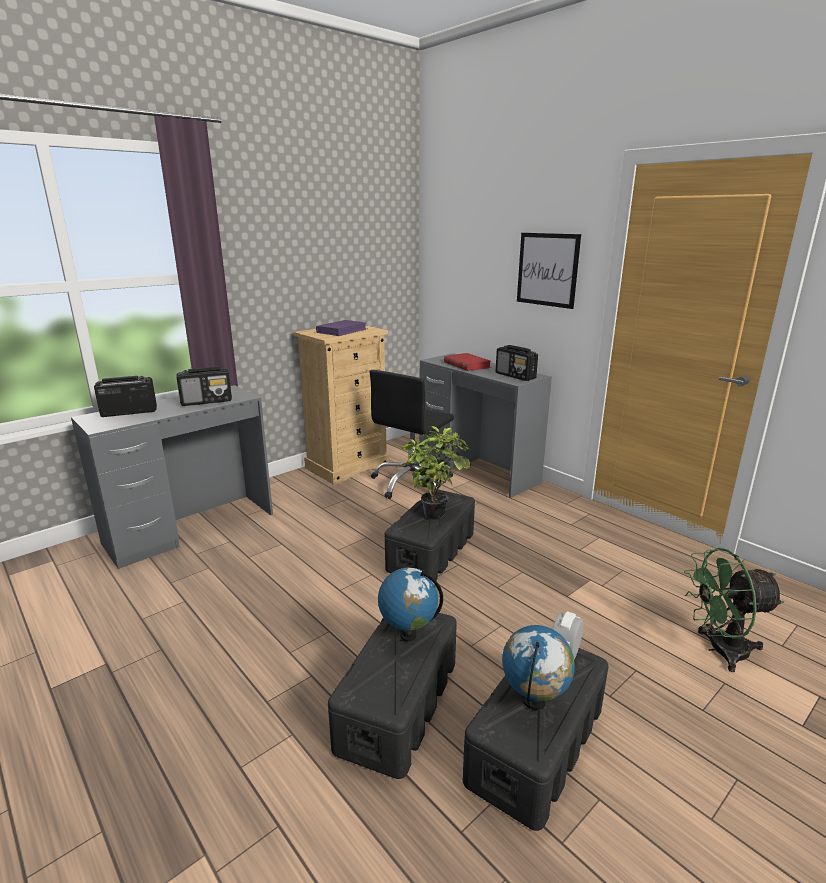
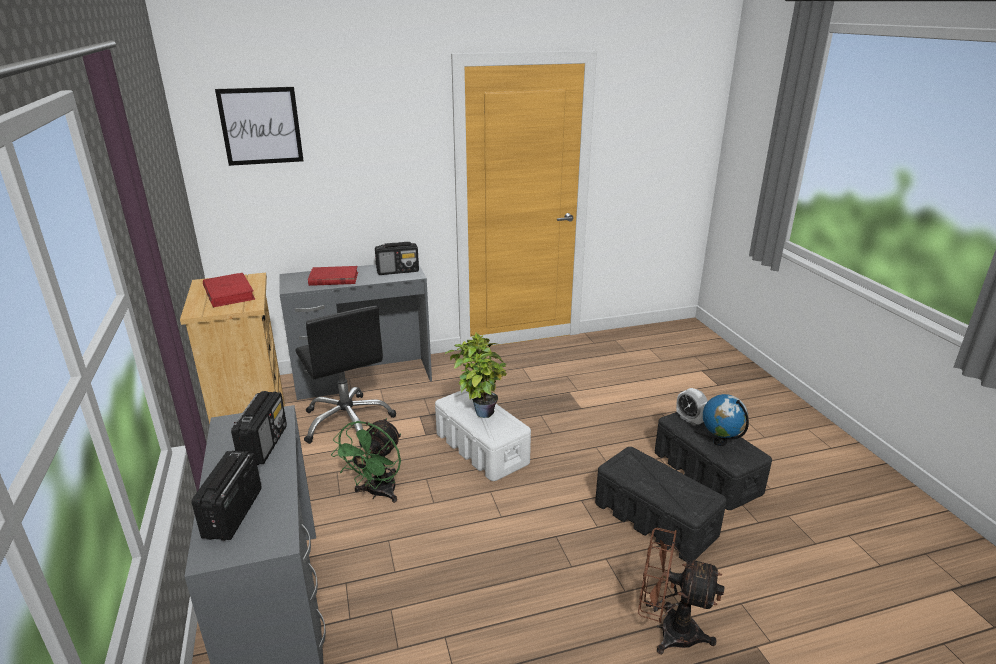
camera: 65 degrees left, 5 degrees up
purple book [316,320,368,336] -> red book [203,273,255,307]
globe [378,568,443,642] -> none
black storage box [385,490,475,580] -> white storage box [435,388,531,481]
picture [517,233,581,309] -> picture moved to [215,87,304,166]
green fan [684,548,784,672] -> green fan moved to [331,418,401,503]
none -> brown fan [638,527,725,654]

